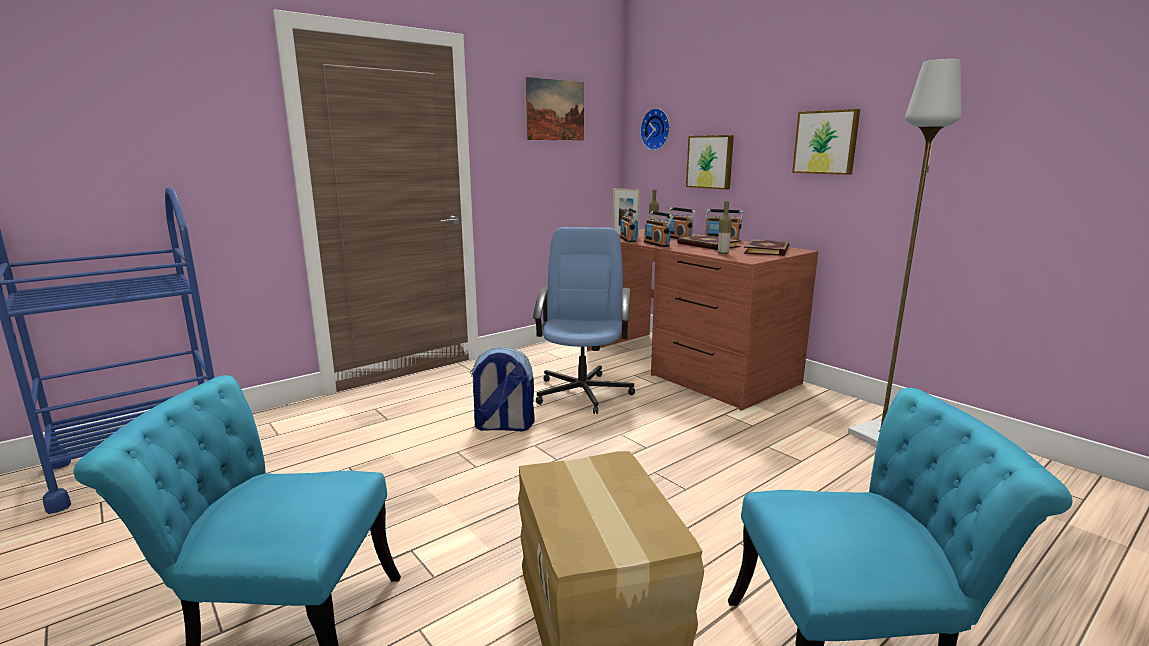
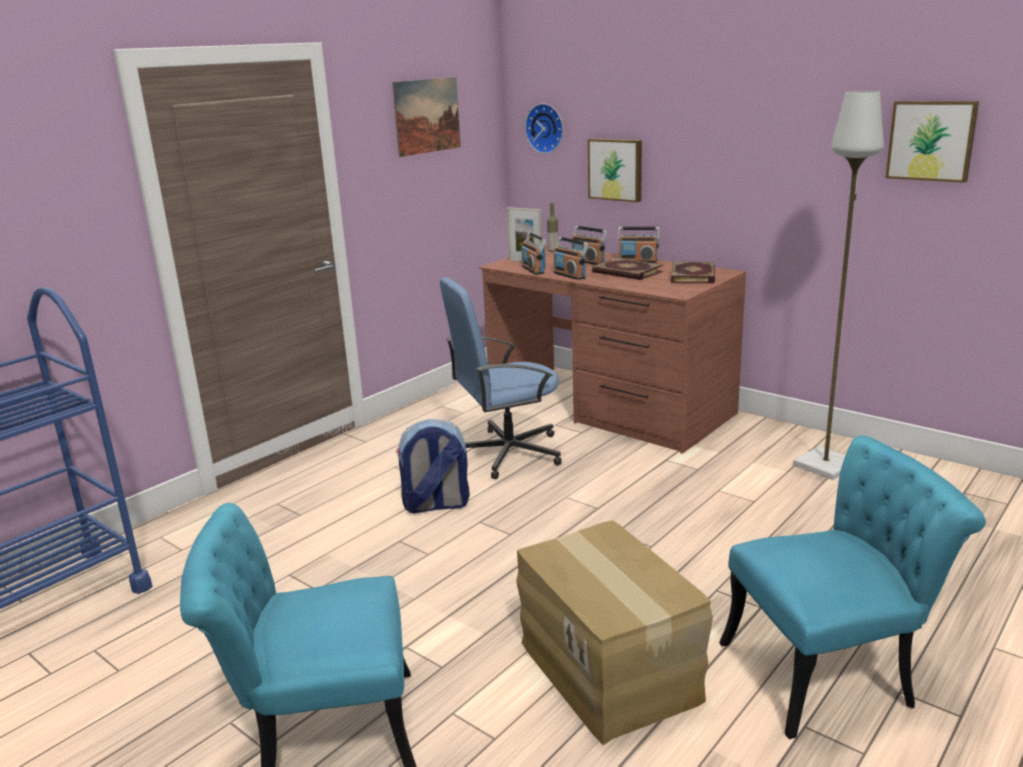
camera: 10 degrees left, 5 degrees up
blue office chair [533,227,635,414] -> blue office chair turned 105 degrees counterclockwise [440,277,562,479]
bottle [718,201,732,254] -> none
picture [792,109,860,175] -> picture moved to [885,101,979,183]

